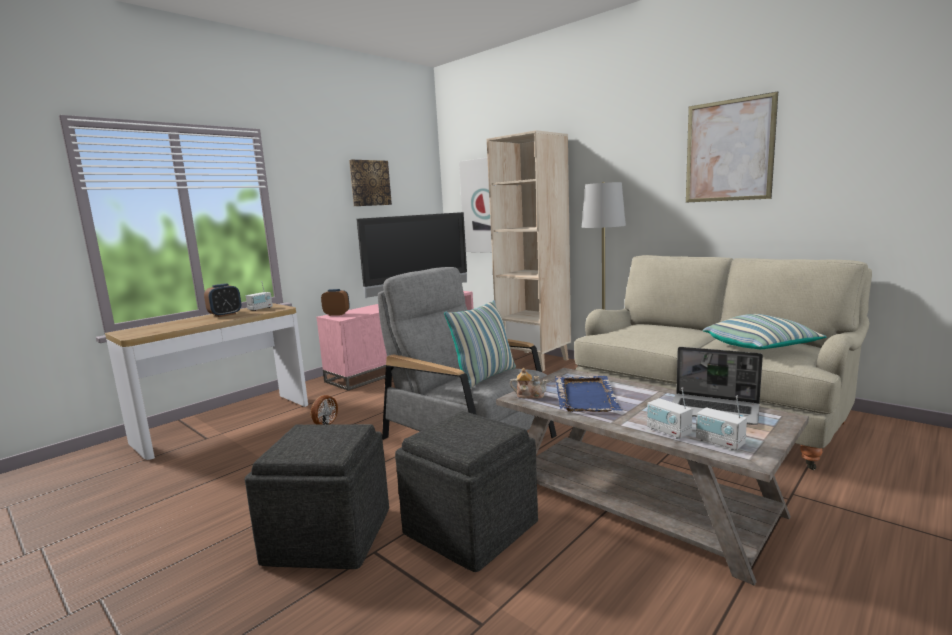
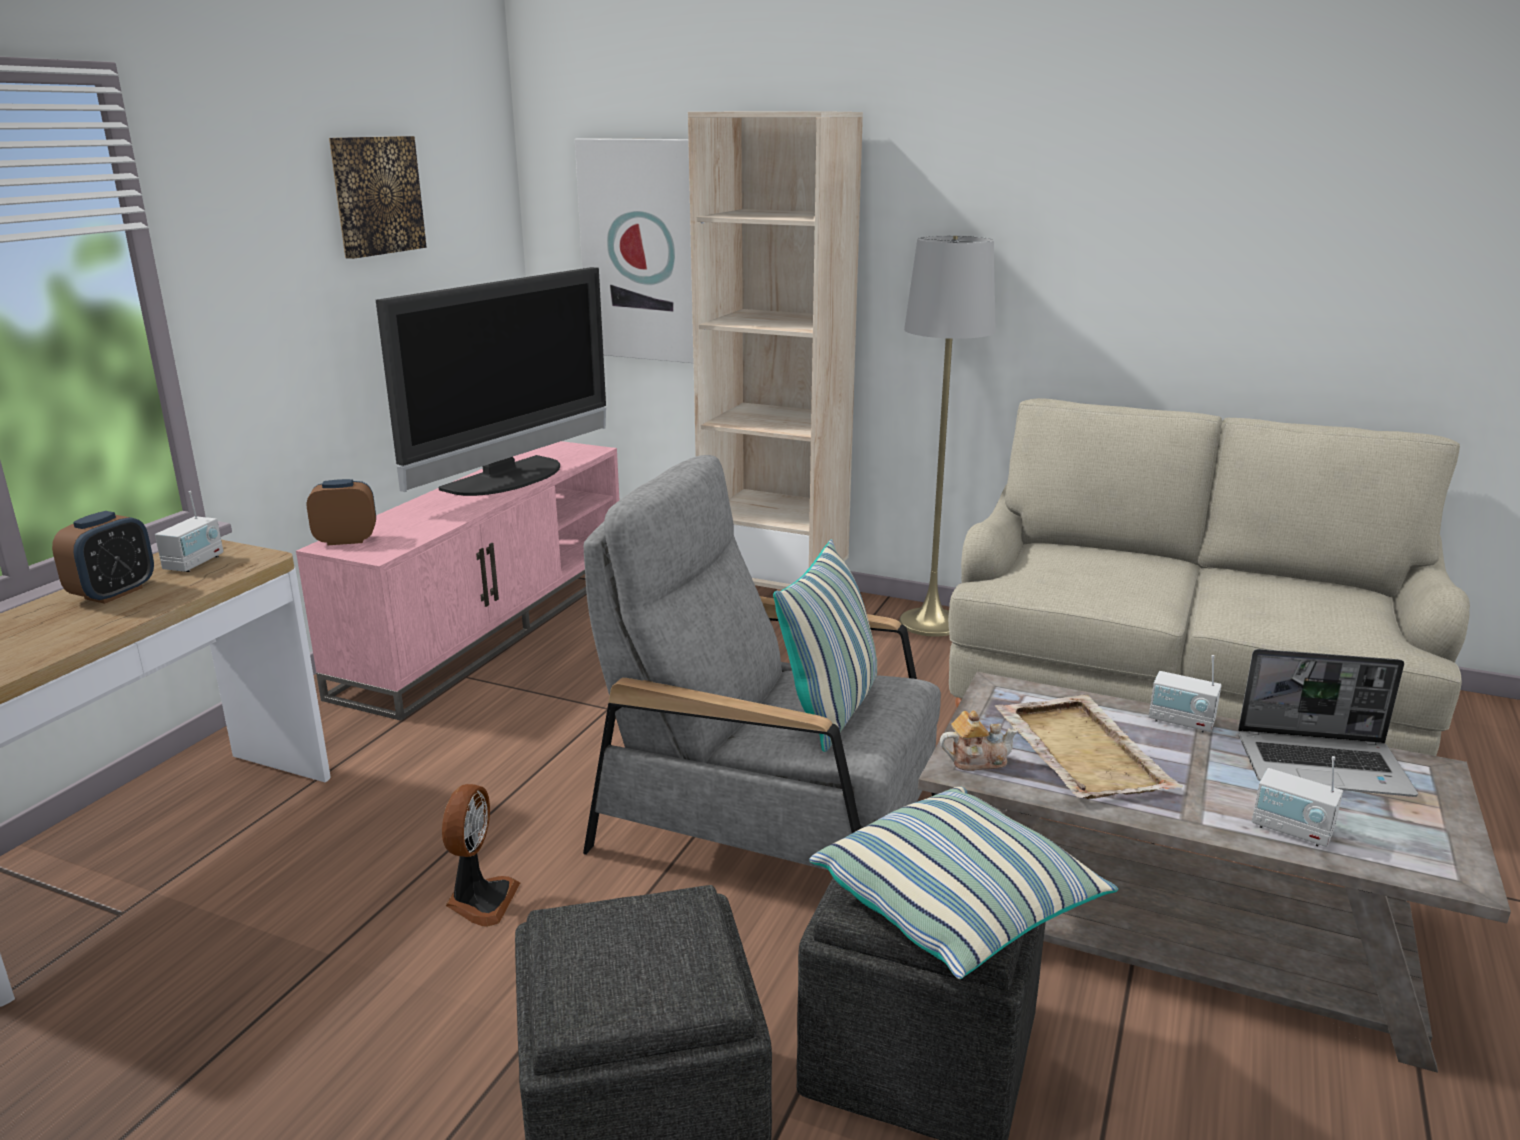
camera: 20 degrees left, 10 degrees up
blue tray [555,376,622,412] -> beige tray [995,695,1183,799]
picture [686,92,778,202] -> none
radio [696,396,747,450] -> radio moved to [1149,655,1222,733]
pillow [703,314,827,349] -> pillow moved to [809,786,1118,979]

